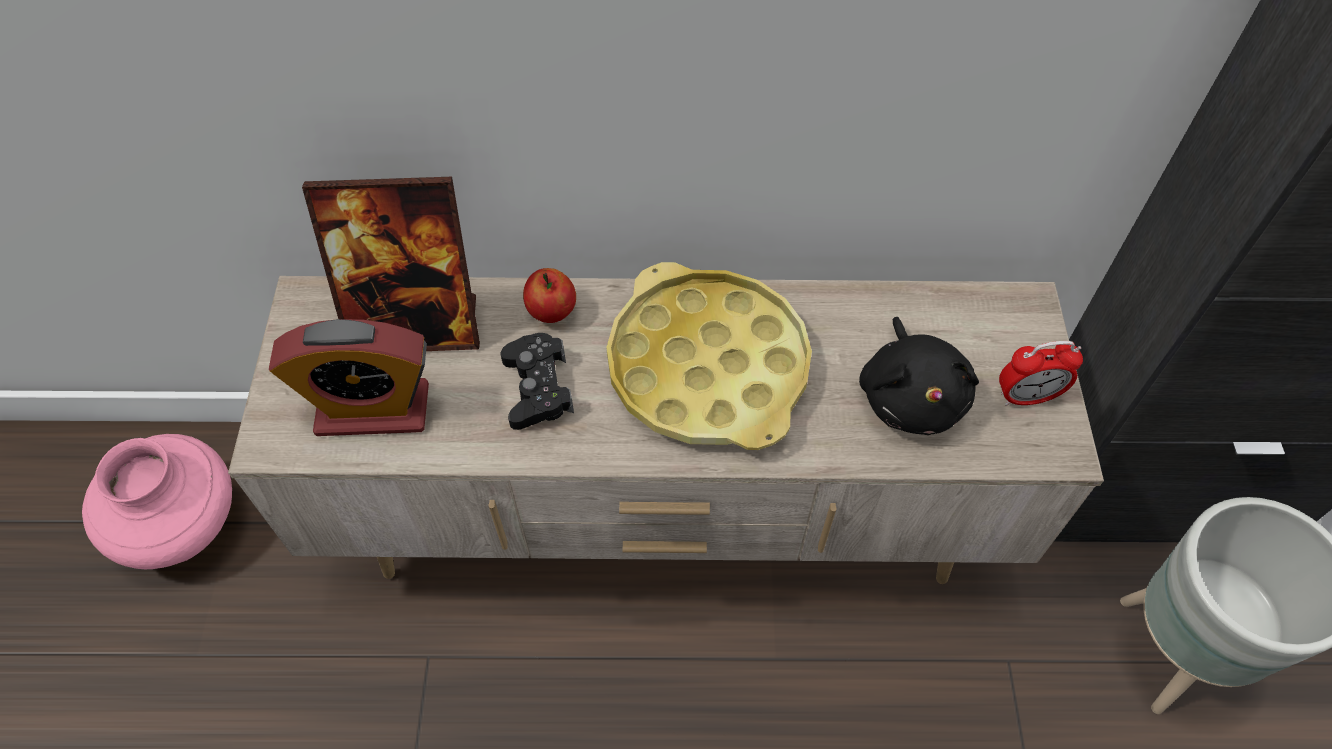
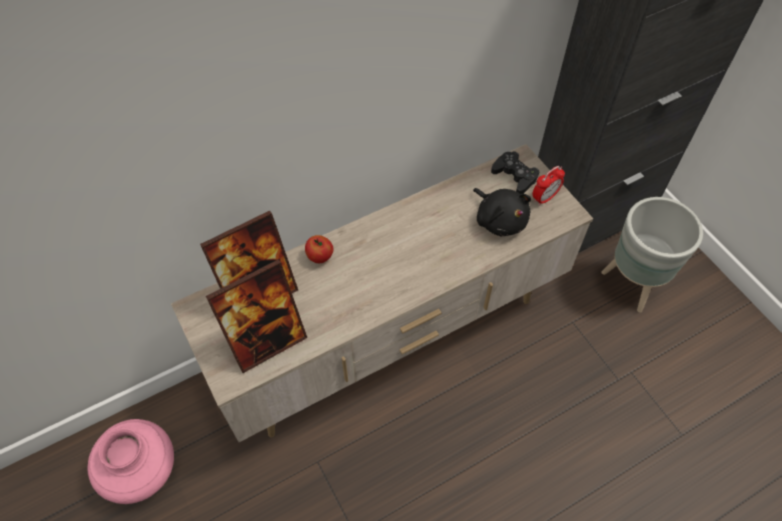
camera: 30 degrees left, 0 degrees up
alarm clock [269,319,429,436] -> picture frame [206,260,307,373]
black game controller [500,333,574,430] -> black game controller moved to [491,151,540,194]
yellow tray [606,262,812,450] -> none

